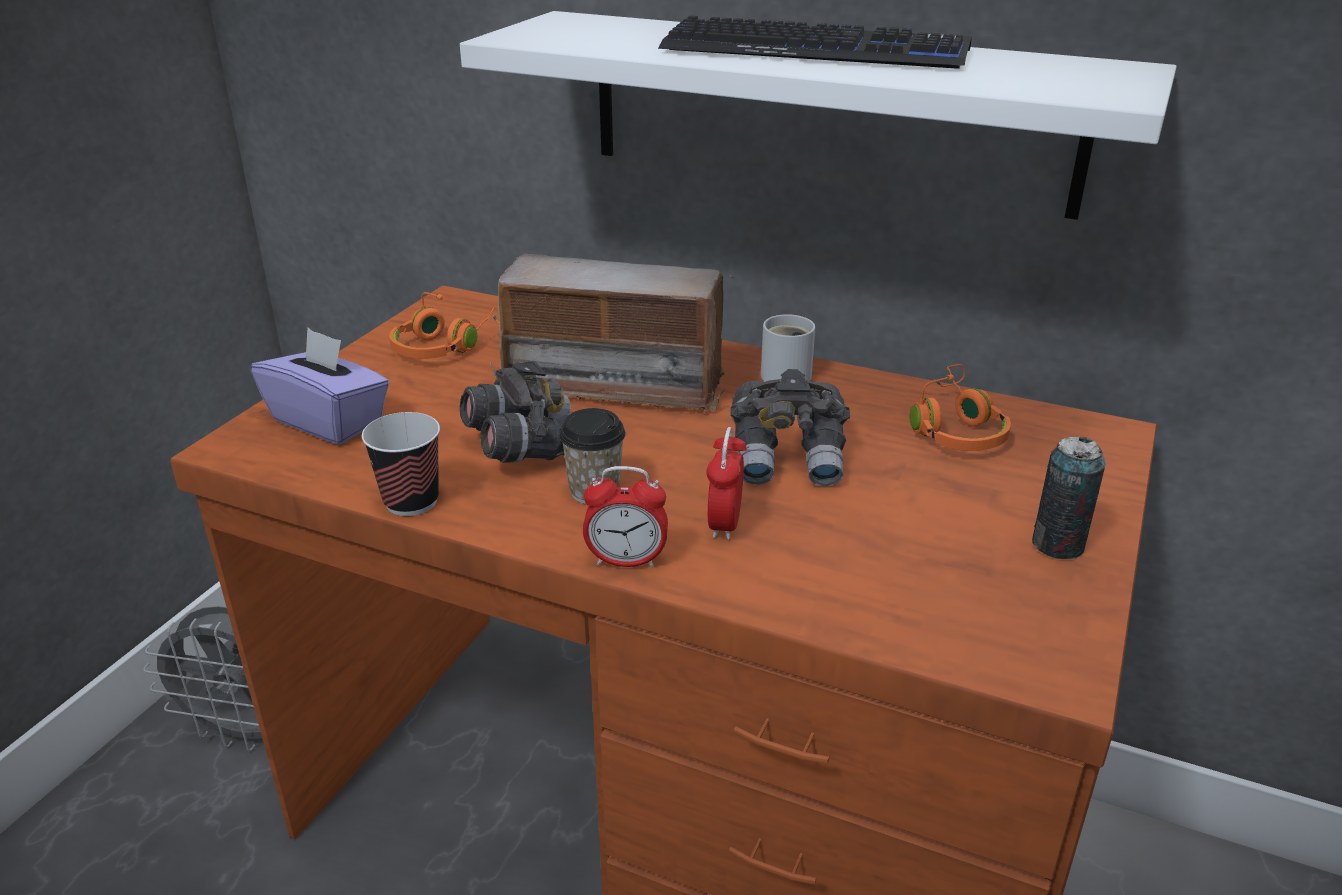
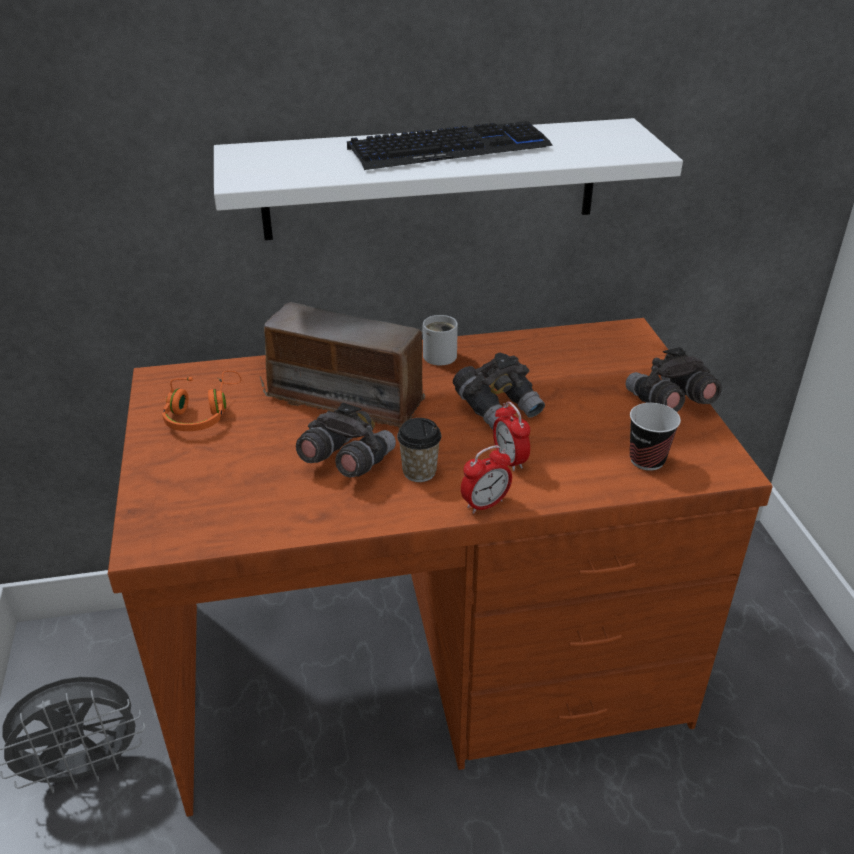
camera: 35 degrees left, 5 degrees up
purple tissue box [251,328,390,444] -> none
cup [362,412,440,516] -> cup moved to [630,403,681,471]
radio [490,254,735,412] -> radio turned 45 degrees clockwise [260,302,430,429]
orange headphones [910,364,1011,451] -> none
can [1032,437,1105,559] -> grey binoculars [625,347,722,412]

